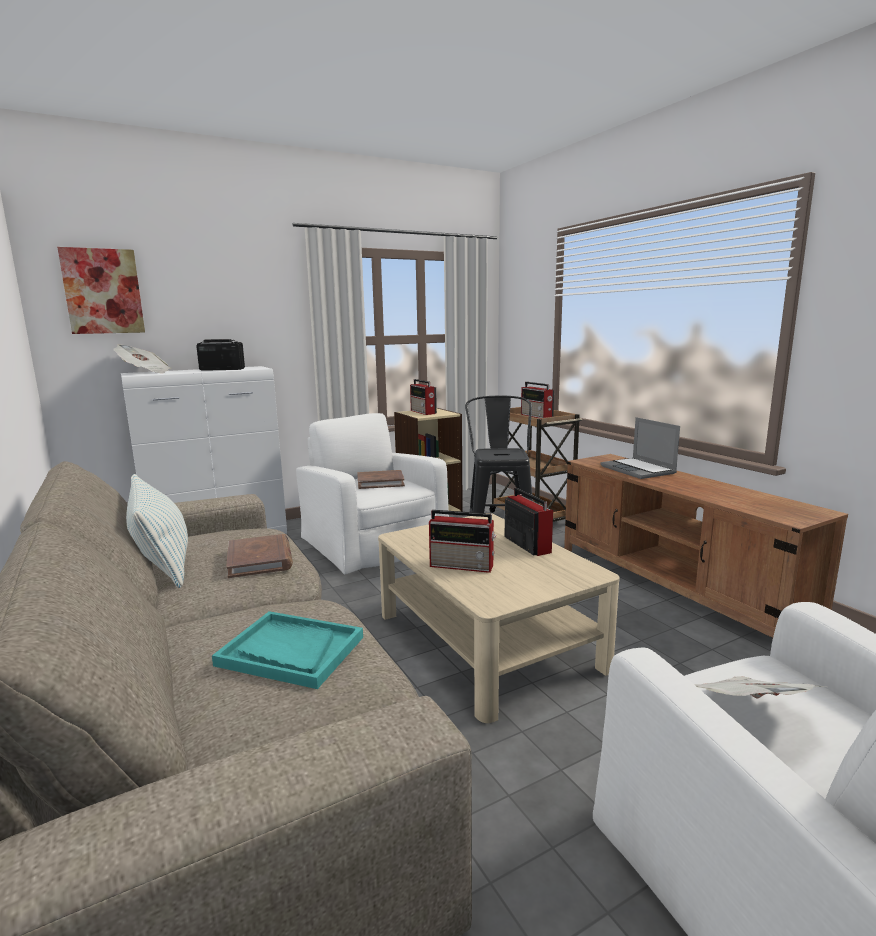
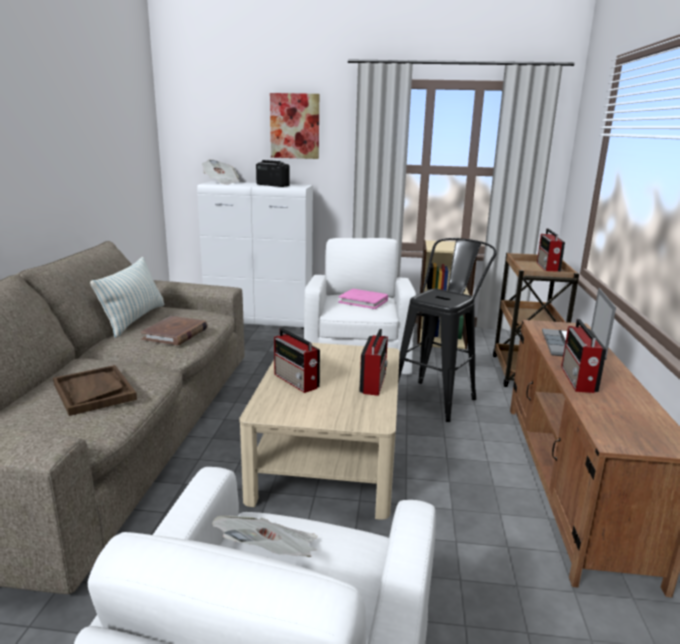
camera: 35 degrees right, 5 degrees up
picture [57,247,145,334] -> picture moved to [270,93,319,159]
turquoise tray [212,611,363,689] -> brown tray [53,365,137,416]
brown book [357,470,405,489] -> pink book [338,289,388,309]
radio [410,379,437,415] -> radio moved to [561,319,607,393]

